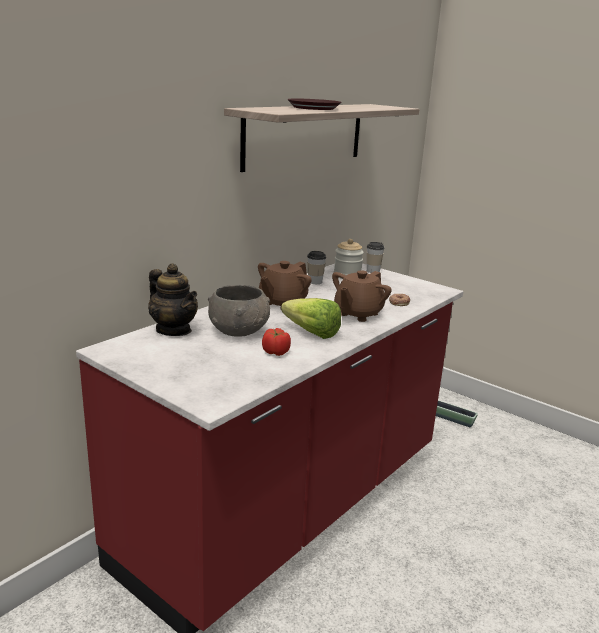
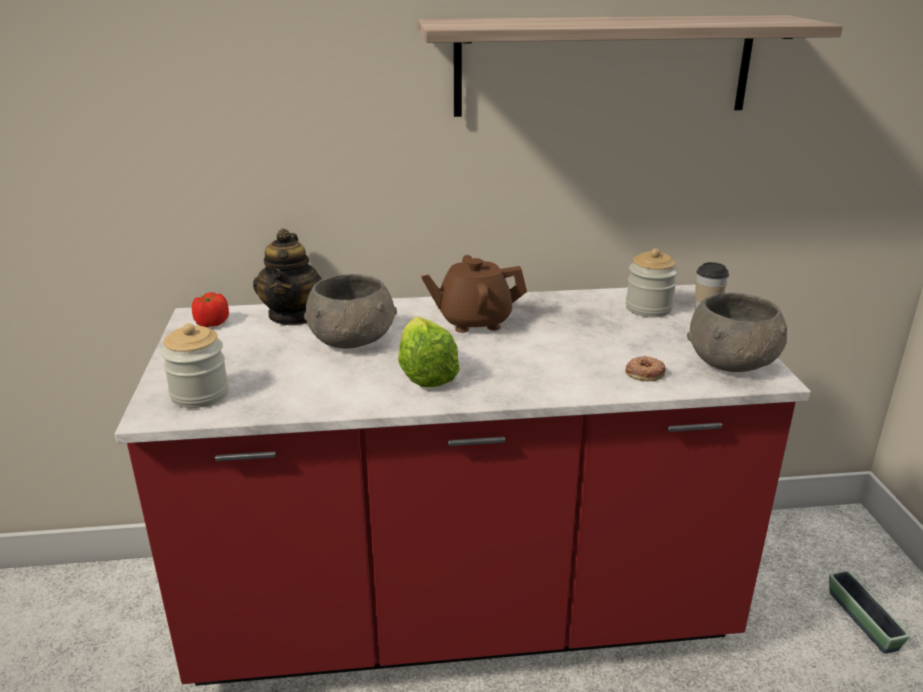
camera: 45 degrees right, 5 degrees up
tomato [262,328,291,356] -> tomato moved to [192,293,229,327]
brown plate [287,99,341,110] -> none
cup [307,251,326,284] -> none
brown teapot [332,270,392,322] -> none
none -> jar [161,323,229,408]
none -> grey bowl [687,293,787,372]

